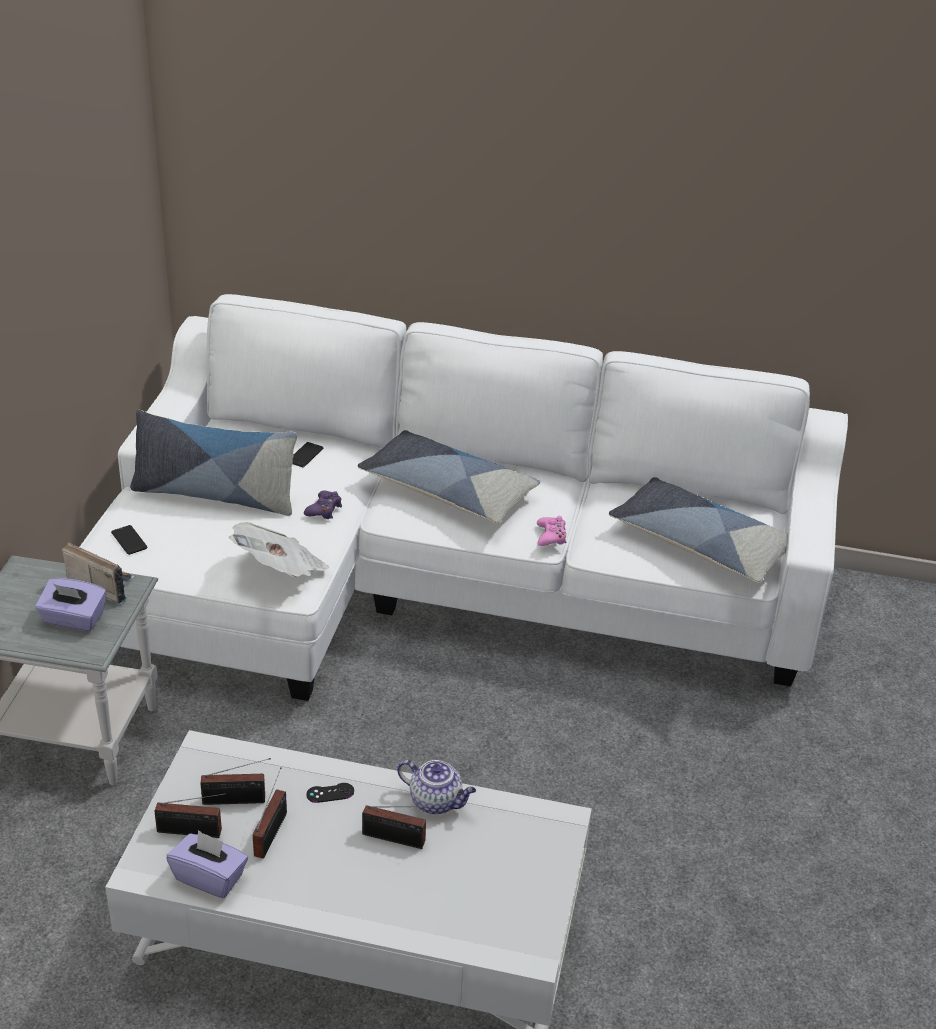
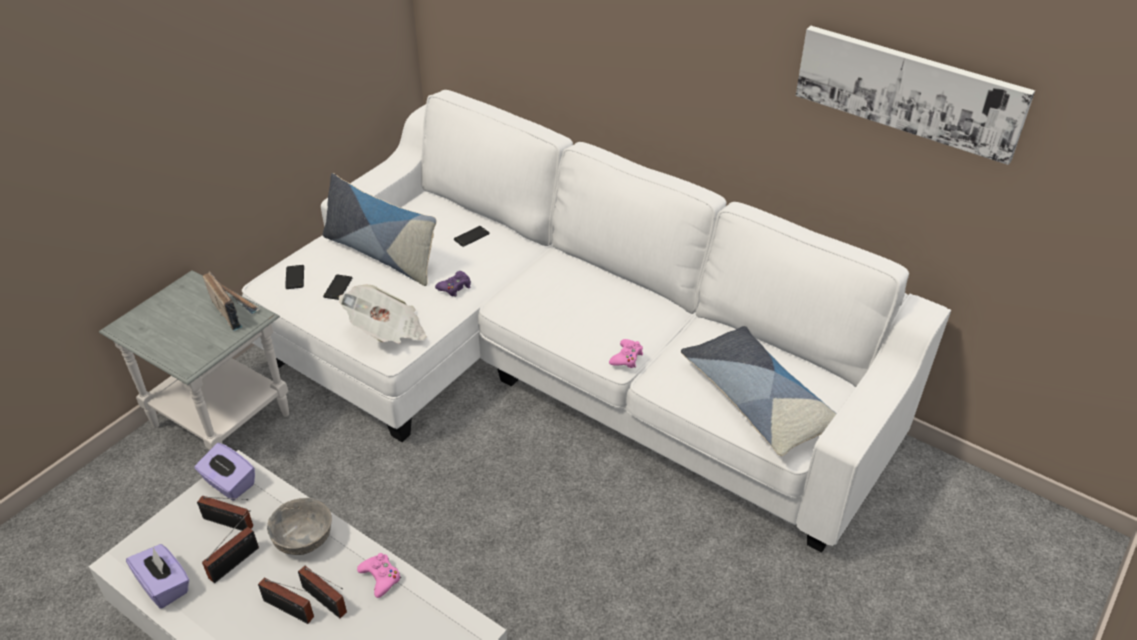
camera: 25 degrees right, 5 degrees up
purple tissue box [35,578,107,632] -> purple tissue box moved to [194,443,255,501]
radio [154,793,226,838] -> radio moved to [258,577,314,624]
black game controller [306,783,354,803] -> grey bowl [267,498,332,555]
pillow [358,430,540,524] -> none
teapot [397,760,476,814] -> pink game controller [357,553,401,598]
none -> phone [323,275,352,300]
none -> picture [796,26,1035,165]

